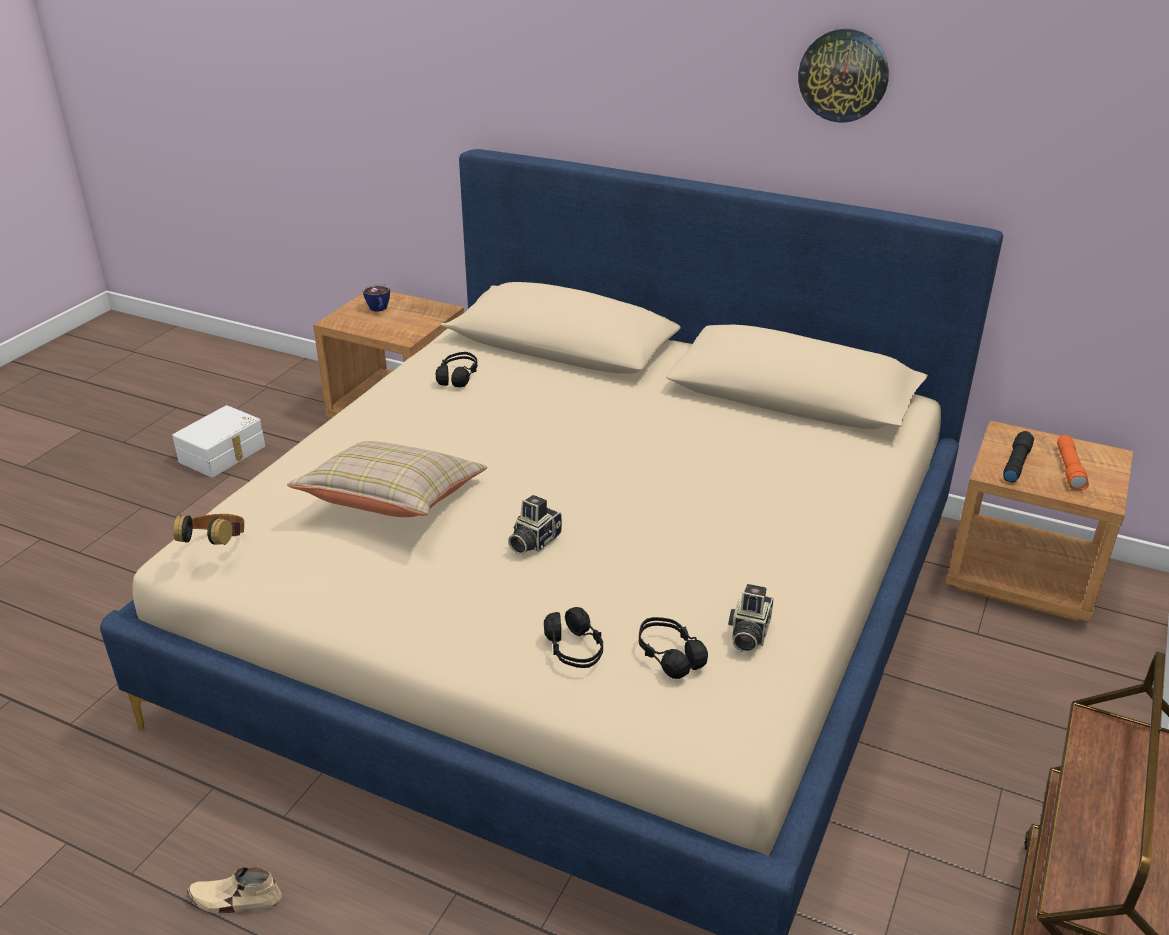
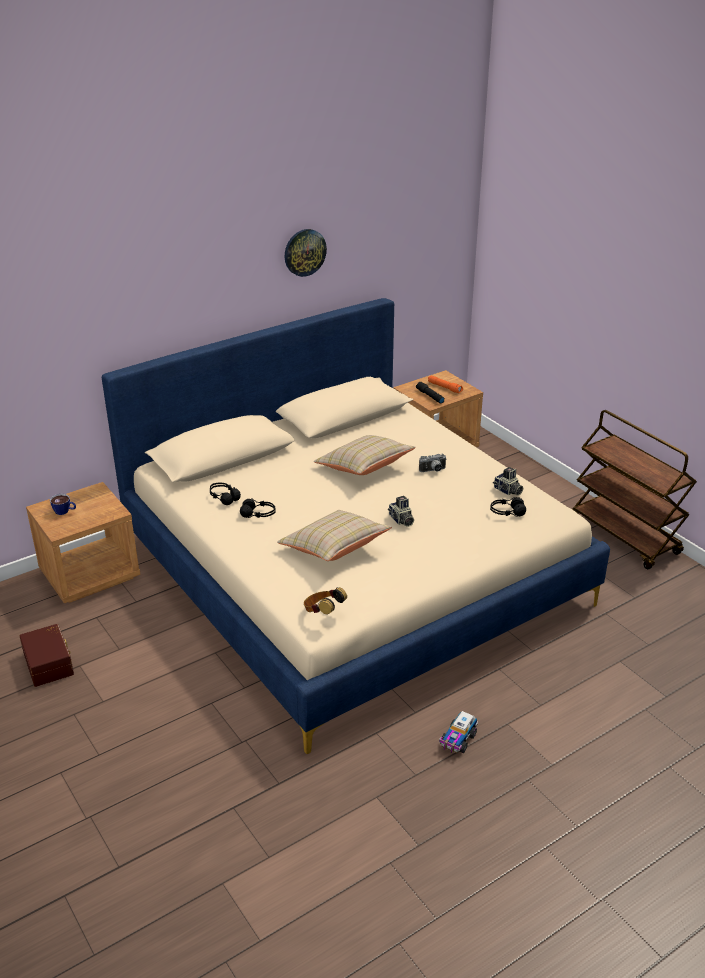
camera: 60 degrees left, 0 degrees up
white storage box [172,405,265,477] -> brown storage box [19,624,74,687]
beige shoe [187,867,282,914] -> toy truck [439,711,478,753]
black headphones [544,607,603,668] -> black headphones moved to [240,498,276,518]
none -> beige pillow [314,435,416,475]
none -> camera [419,454,447,472]

